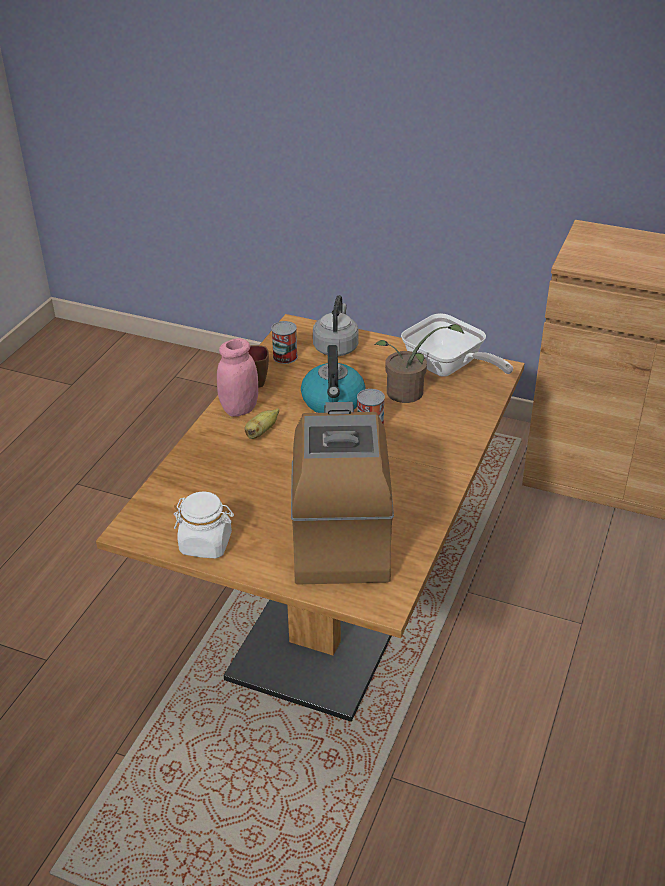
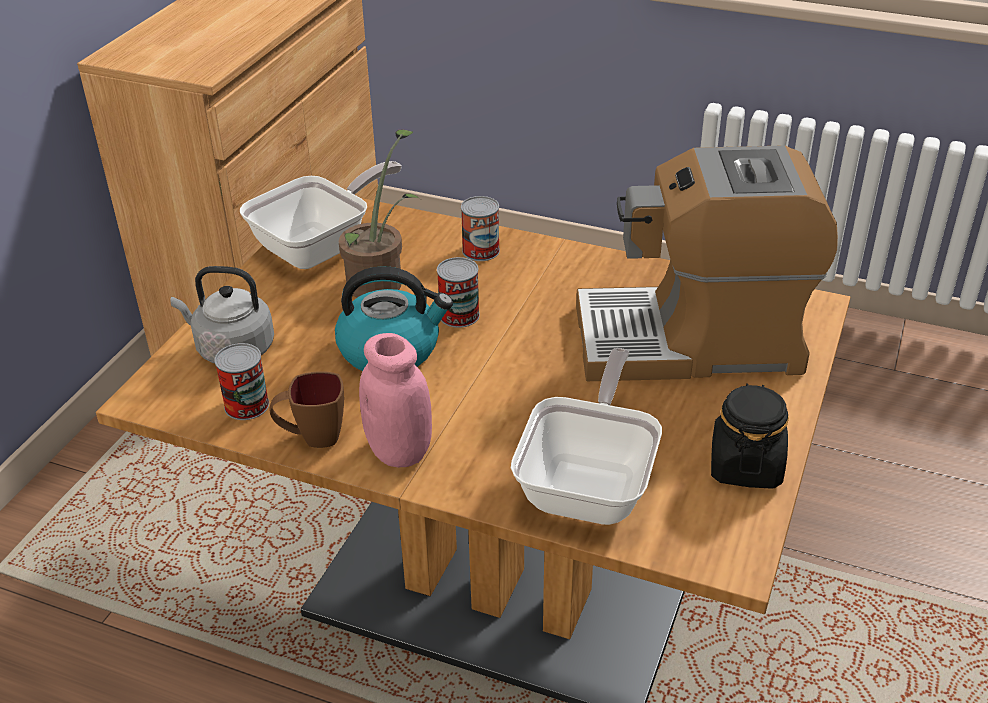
camera: 90 degrees left, 0 degrees up
white jar [174,492,234,559] -> black jar [711,383,789,489]
banana [245,408,279,439] -> none
none -> can [461,196,500,261]
none -> frying pan [511,348,662,525]

